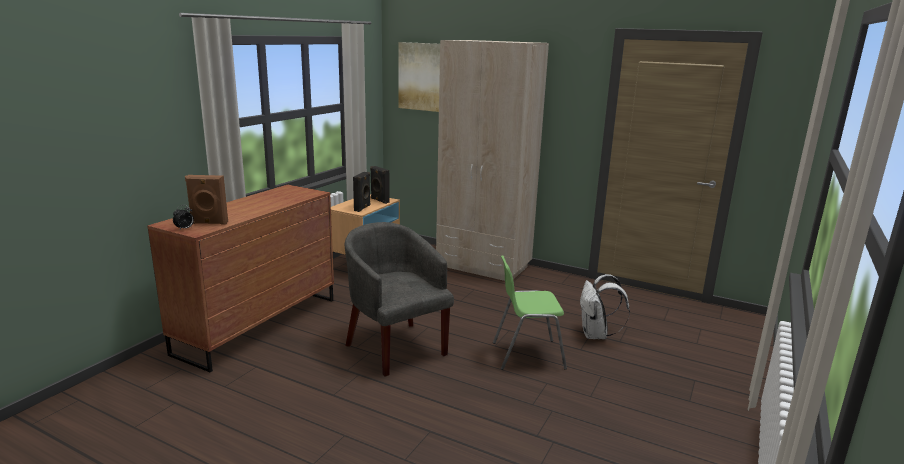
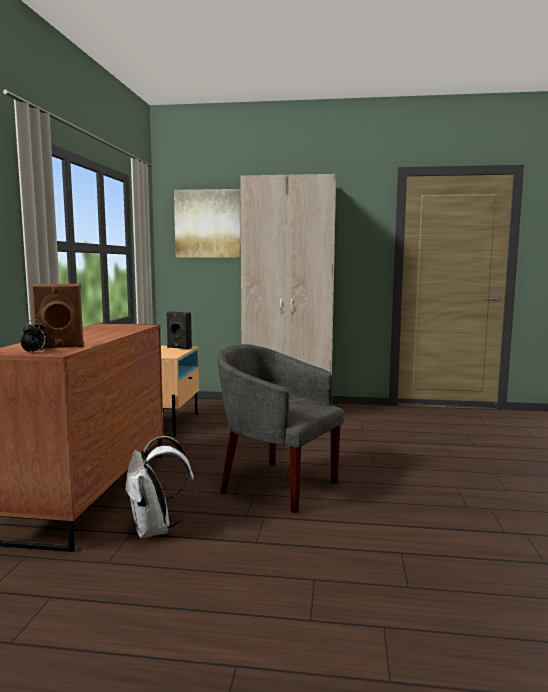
camera: 20 degrees left, 10 degrees down
black speaker [353,172,371,212] -> none
green chair [493,255,567,370] -> none
white backpack [580,274,630,339] -> white backpack moved to [125,436,196,538]

